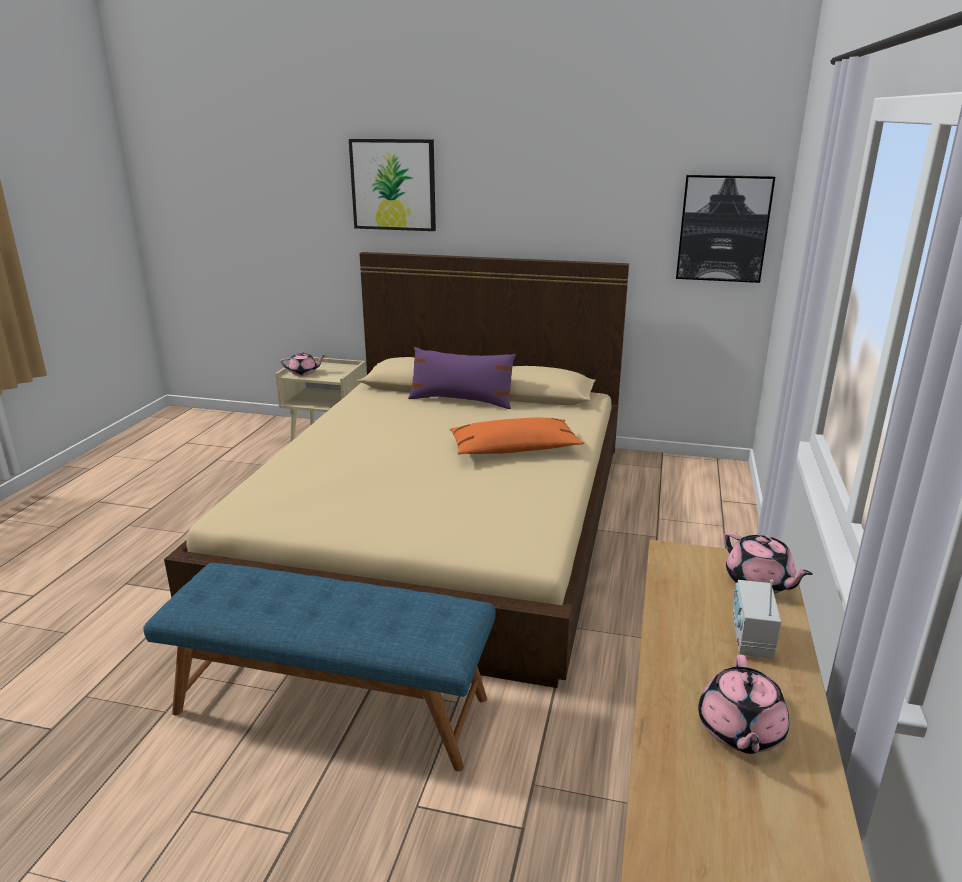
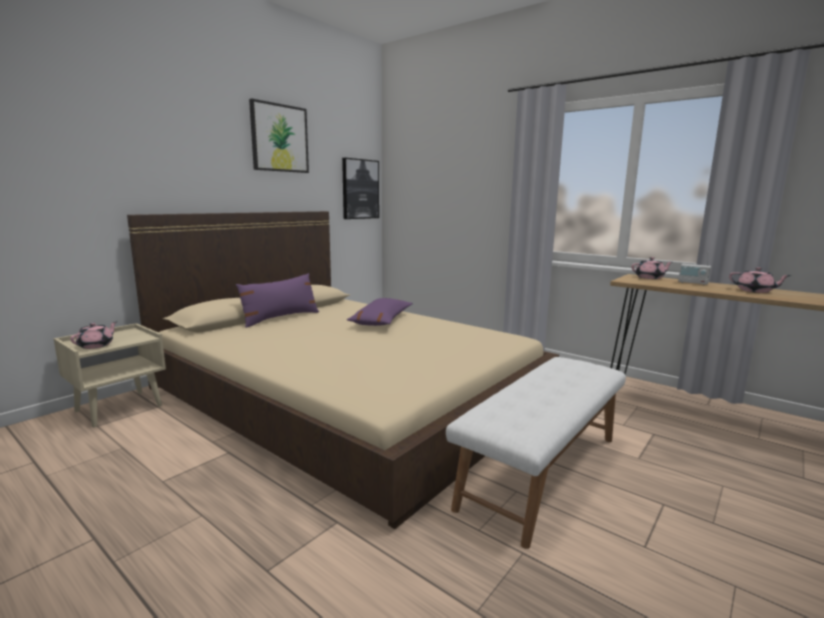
camera: 65 degrees left, 10 degrees down
blue bench [143,563,496,771] -> white bench [446,357,626,549]
picture [349,139,436,231] -> picture moved to [249,99,309,173]
orange pillow [450,418,584,455] -> purple pillow [347,298,413,326]

